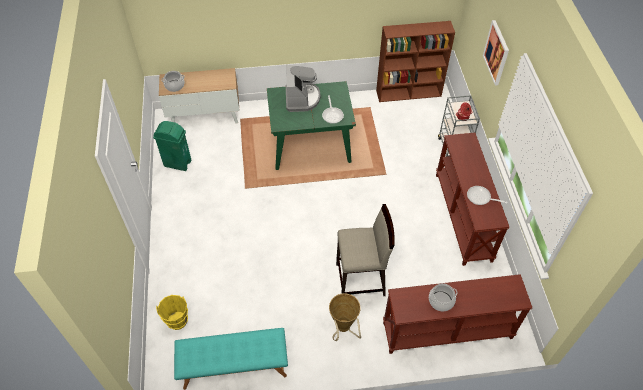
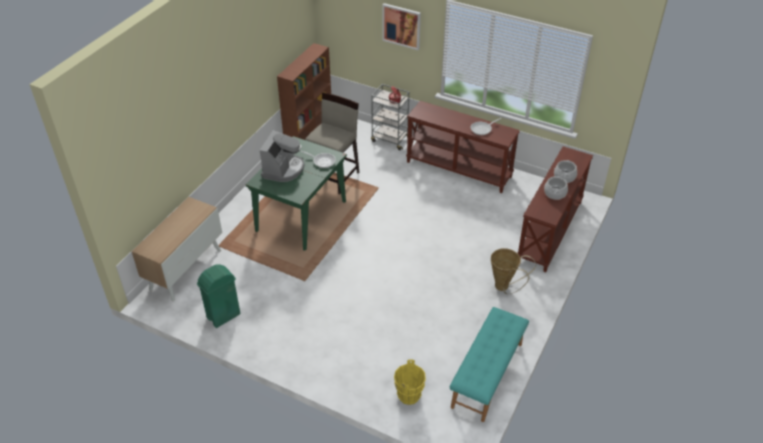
camera: 55 degrees left, 10 degrees down
cooking pot [161,71,185,92] -> cooking pot moved to [554,160,577,183]
coffee machine [286,64,321,112] -> coffee machine turned 75 degrees clockwise [260,130,304,182]
beige stool [336,204,395,296] -> beige stool moved to [305,92,359,194]

